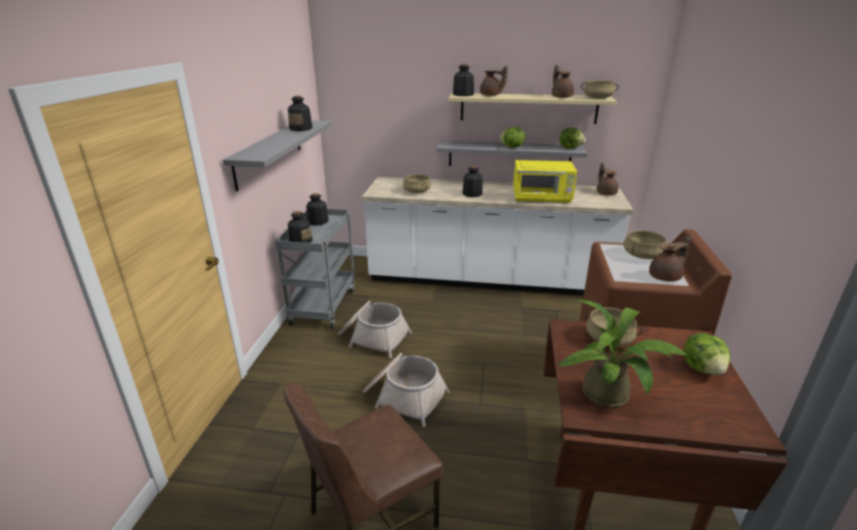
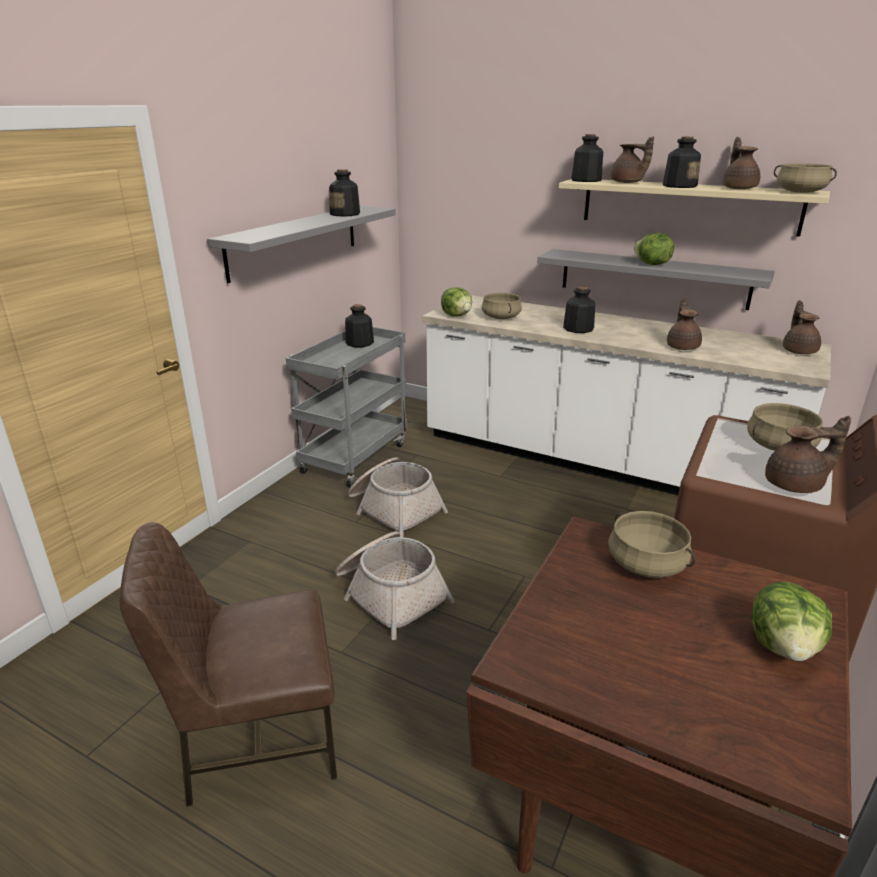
camera: 20 degrees right, 0 degrees up
bottle [288,211,313,243] -> bottle moved to [663,137,701,188]
yellow microwave [513,160,577,203] -> brown teapot [667,297,702,350]
potted plant [558,299,689,408] -> none
lettuce [559,128,586,149] -> lettuce moved to [441,287,472,317]

